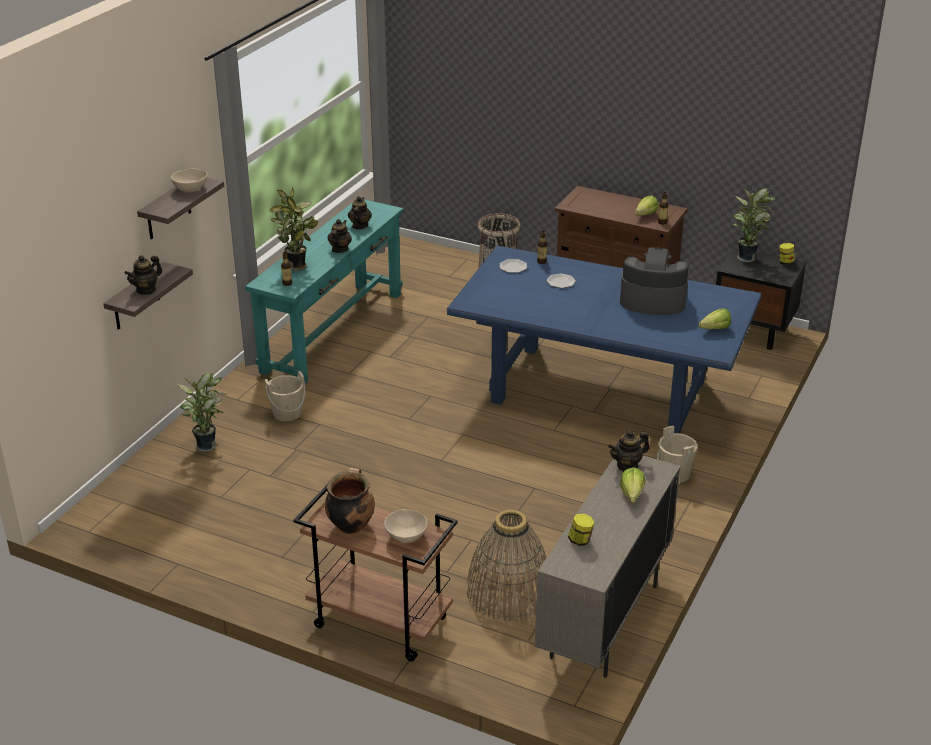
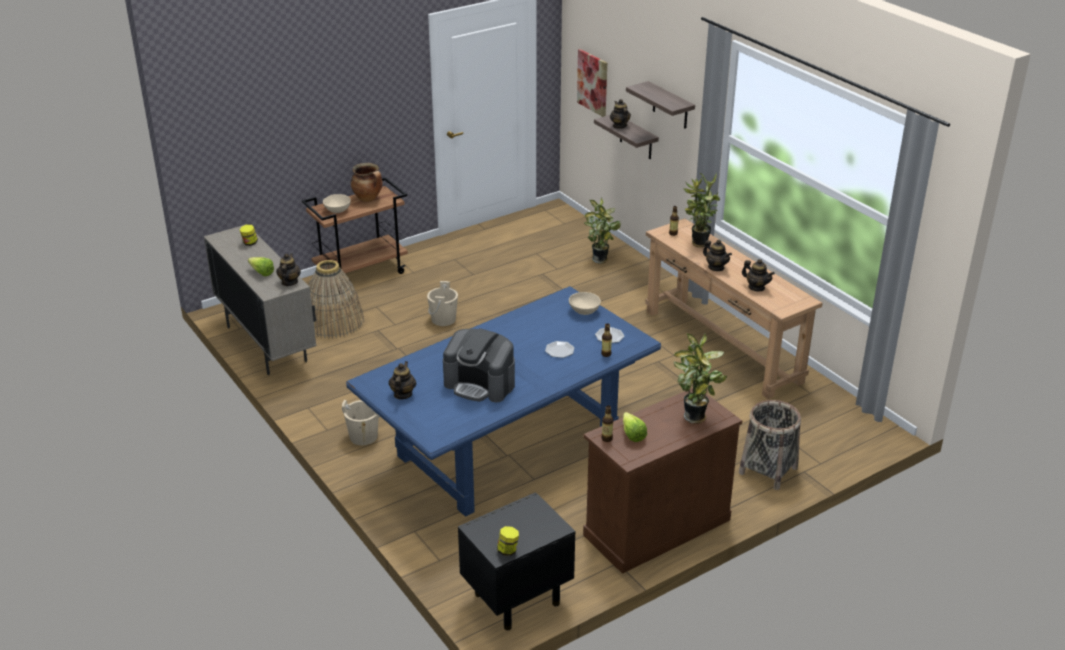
camera: 120 degrees right, 0 degrees up
beige bowl [171,169,208,192] -> beige bowl moved to [569,292,601,315]
turquoise console table [245,199,404,384] -> brown console table [645,218,823,399]
beige bucket [265,371,305,421] -> beige bucket moved to [427,281,458,326]
coffee machine [620,247,689,315] -> coffee machine turned 75 degrees clockwise [443,328,515,402]
lettuce [699,308,731,329] -> teapot [389,361,416,399]
potted plant [733,188,776,262] -> potted plant moved to [673,333,727,424]
none -> picture [577,49,607,117]

